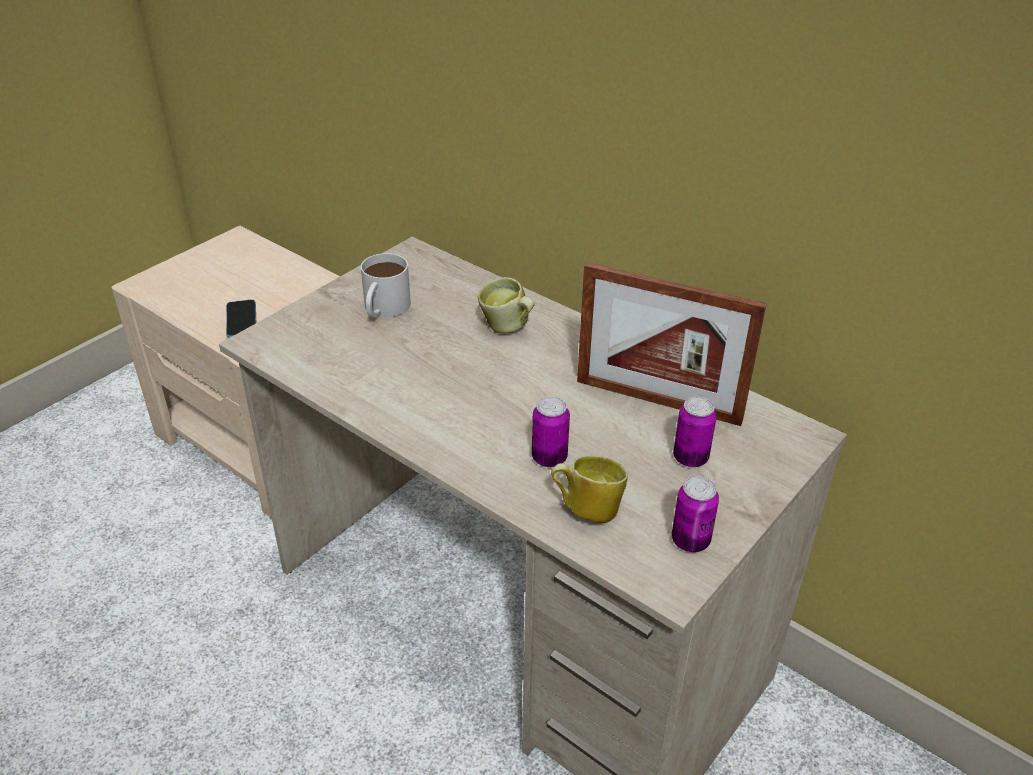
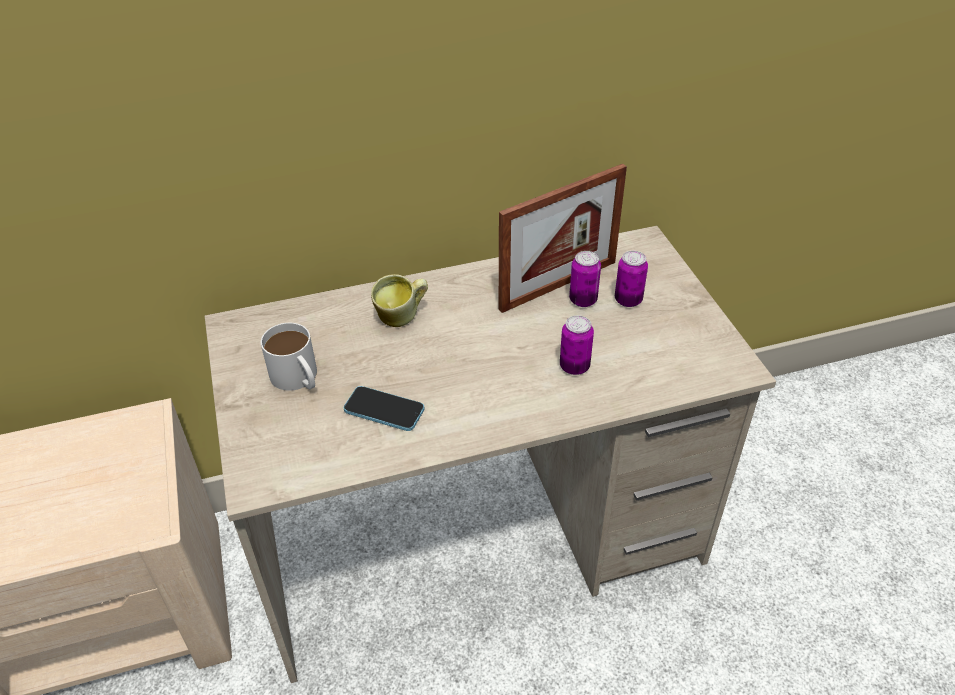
camera: 55 degrees left, 5 degrees up
phone [226,299,257,338] -> phone moved to [344,386,425,431]
mug [551,456,628,523] -> none
can [672,476,719,552] -> can moved to [569,251,601,307]

